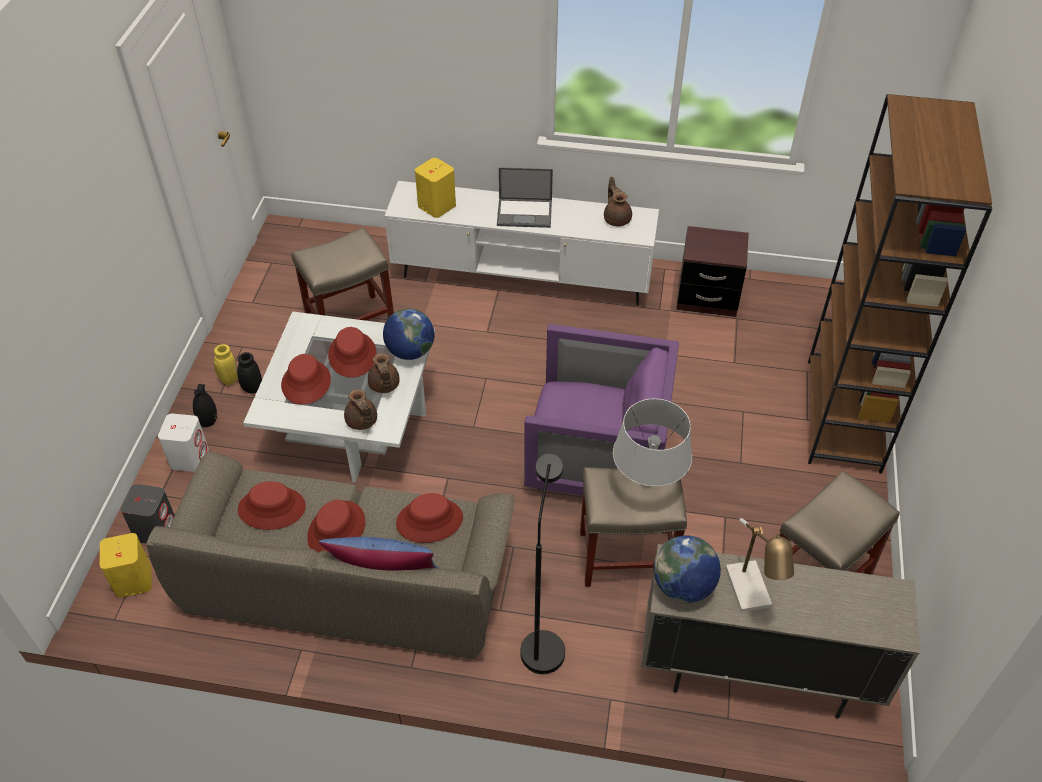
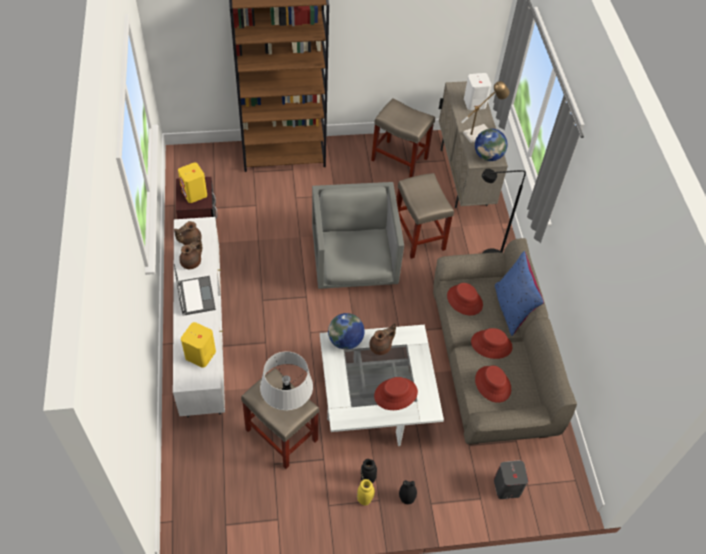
camera: 110 degrees left, 5 degrees up
yellow speaker [100,533,152,598] -> yellow speaker moved to [178,162,207,203]
white speaker [158,414,209,472] -> white speaker moved to [464,73,491,110]
red hat [328,327,377,378] -> none
brown teapot [344,389,377,430] -> brown teapot moved to [179,236,202,269]
purple armchair [524,324,679,495] -> grey armchair [312,182,404,289]
grey table lamp [613,398,692,487] -> grey table lamp moved to [260,351,313,410]

